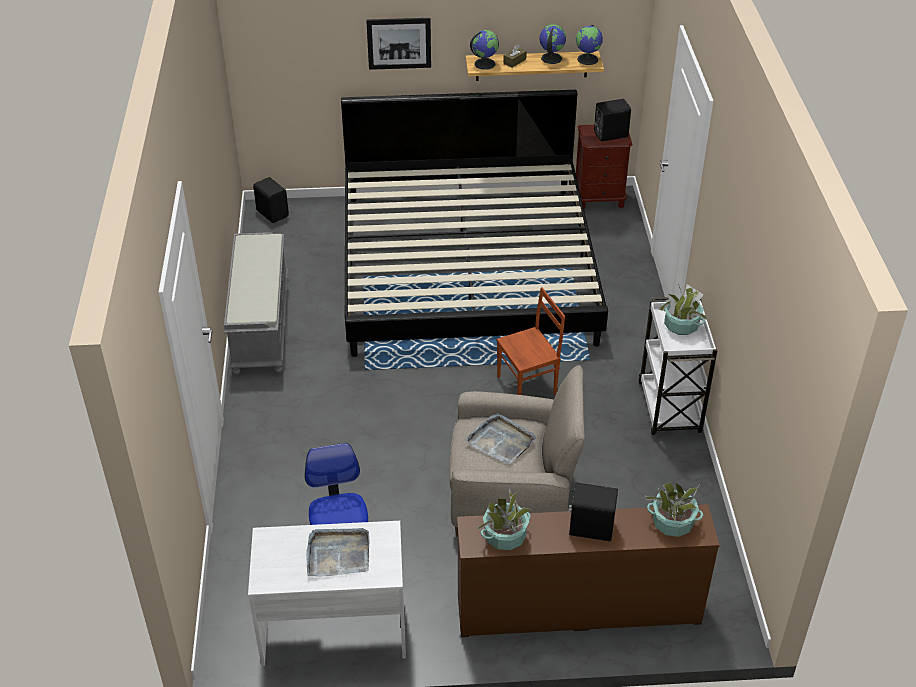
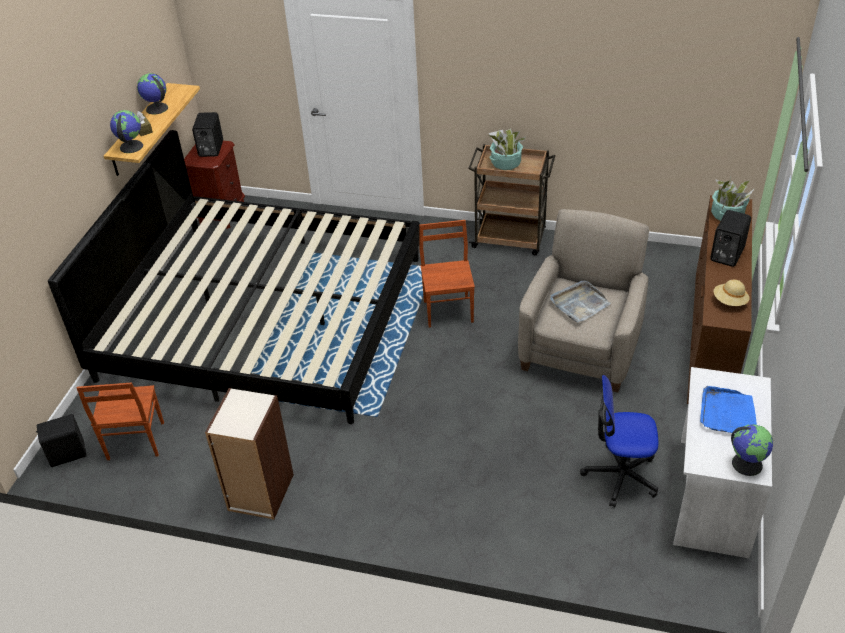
camera: 70 degrees left, 0 degrees up
grey bench [224,232,288,375] -> bookcase [205,388,294,520]
grey tray [306,528,369,577] -> blue tray [700,386,757,433]
picture [366,18,431,70] -> none
potted plant [477,489,531,550] -> beige hat [714,280,750,306]
globe [576,25,603,65] -> globe moved to [731,424,773,476]
white cart [638,297,717,435] -> brown cart [468,144,555,255]
none -> brown chair [77,382,164,460]

